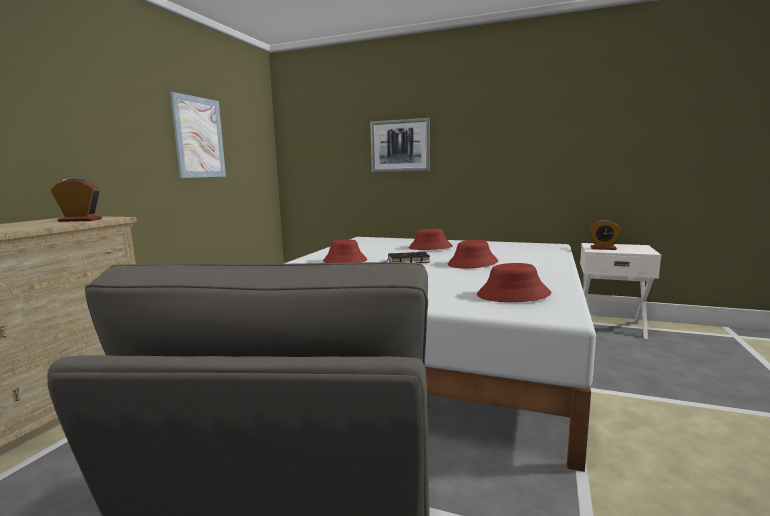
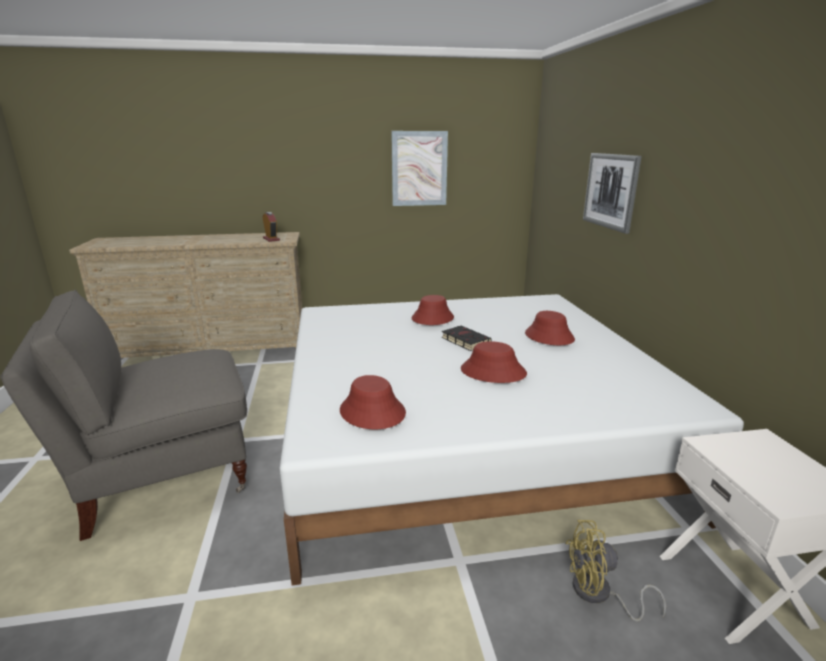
camera: 60 degrees right, 10 degrees up
alarm clock [589,220,622,250] -> none
none -> yellow fan [565,520,666,622]

